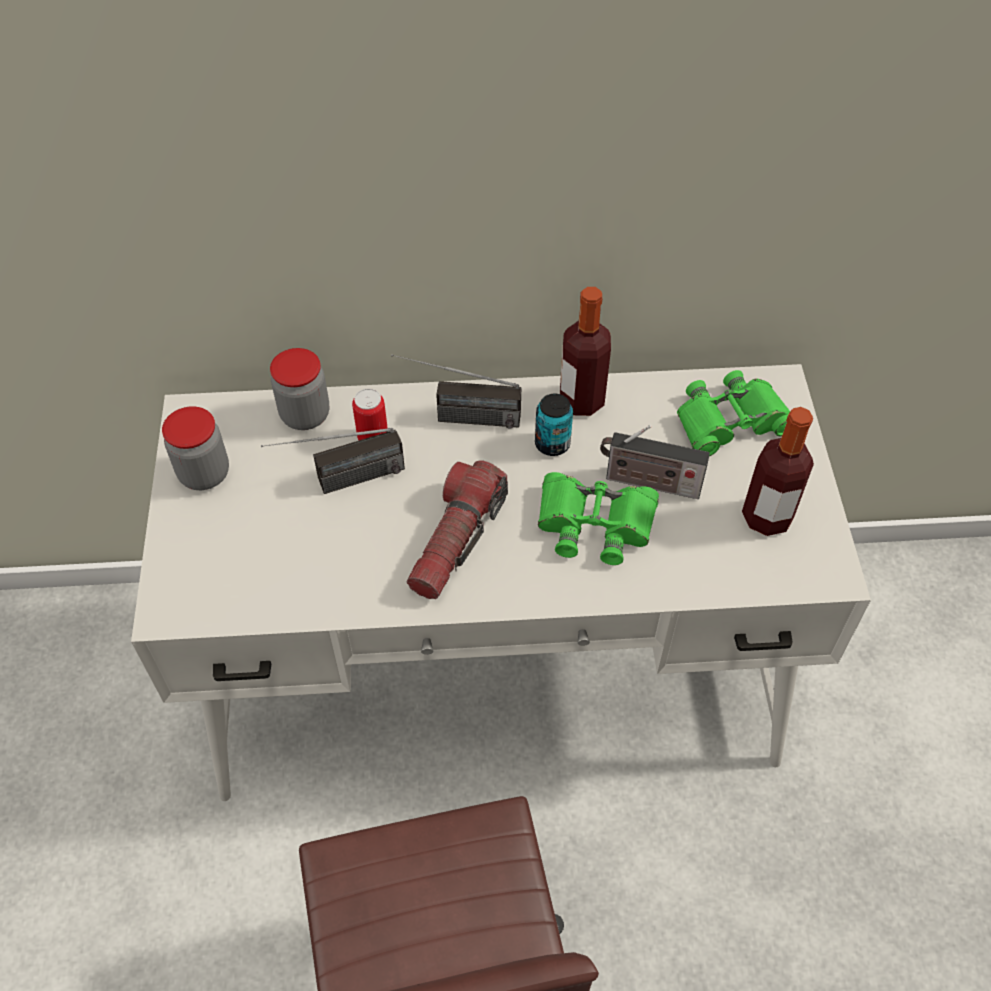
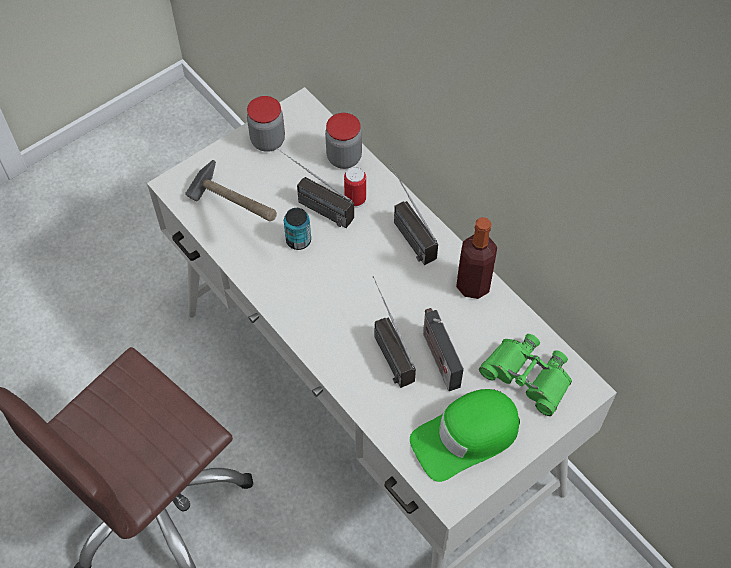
camera: 55 degrees right, 5 degrees up
flashlight [407,460,508,599] -> none
can [535,394,573,456] -> can moved to [284,208,311,250]
green binoculars [538,472,659,565] -> radio [373,276,416,388]
bottle [742,407,814,536] -> green cap [410,389,520,482]
none -> hammer [185,160,277,221]

